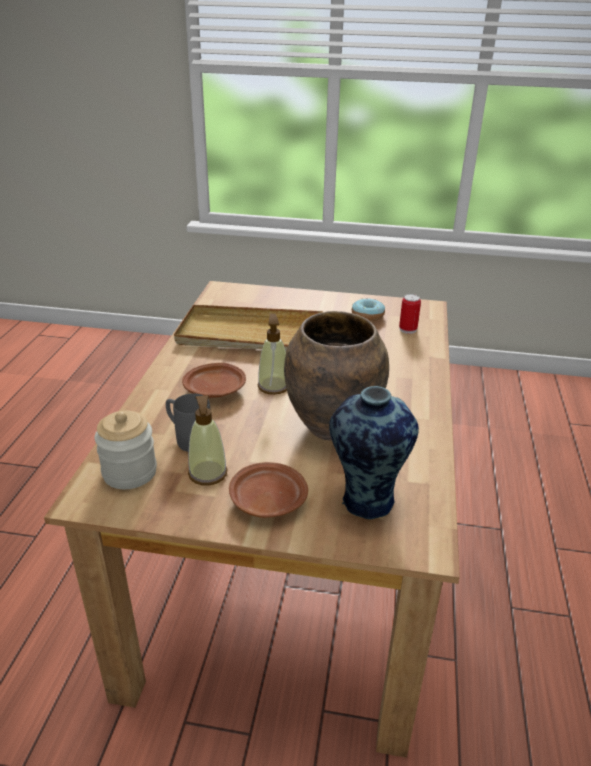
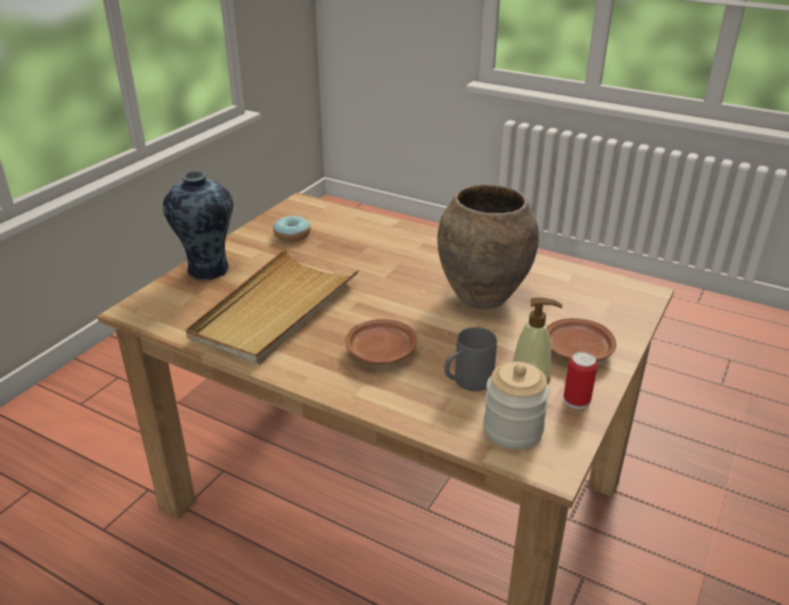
camera: 70 degrees left, 0 degrees up
soap dispenser [257,314,287,395] -> none
vase [329,386,419,519] -> vase moved to [163,171,233,280]
can [399,294,421,334] -> can moved to [564,352,597,409]

